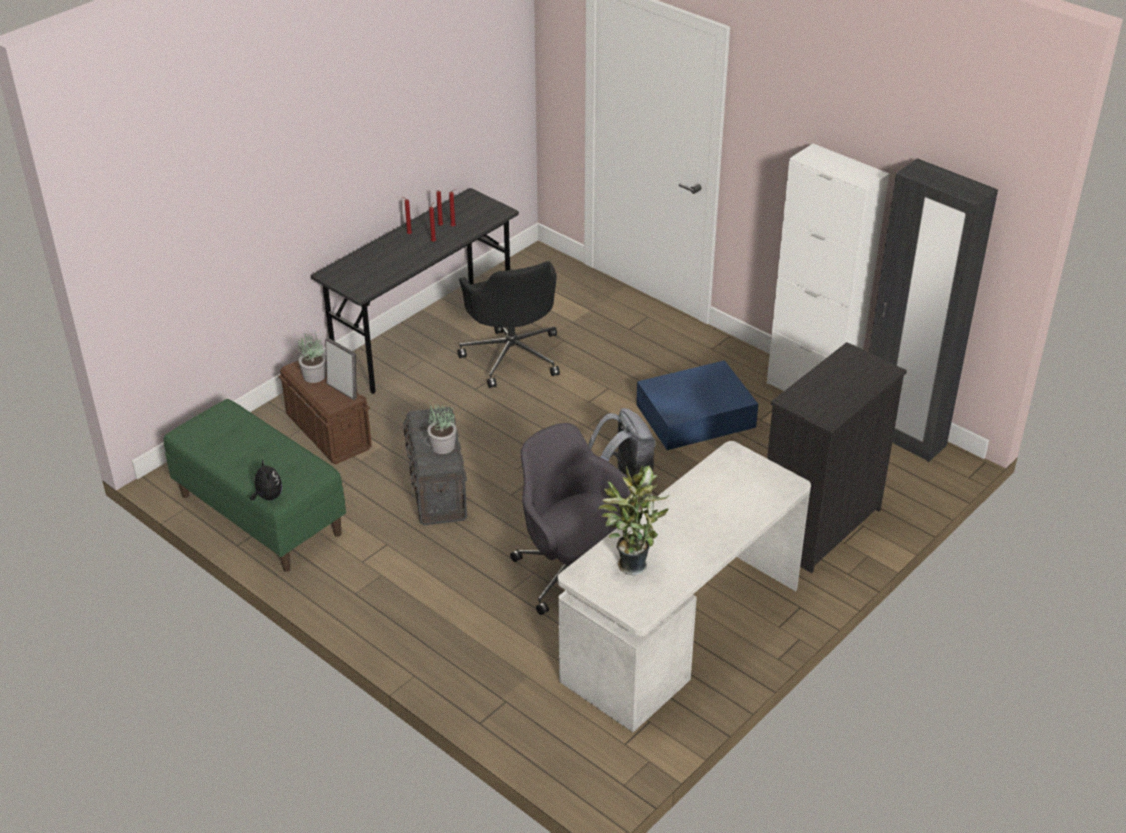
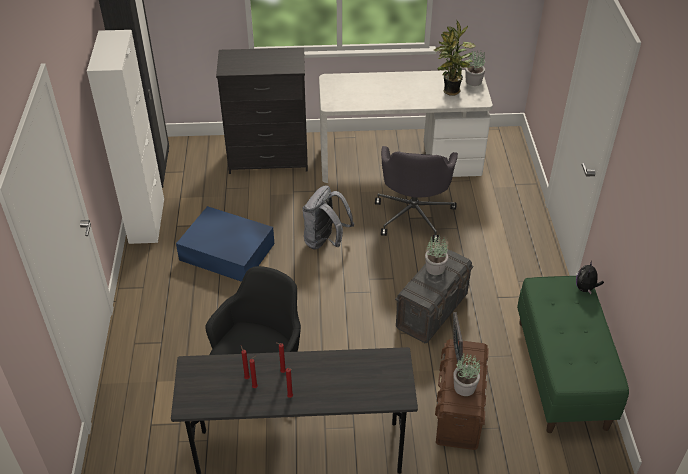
camera: 135 degrees left, 5 degrees up
none -> potted plant [465,51,485,86]

